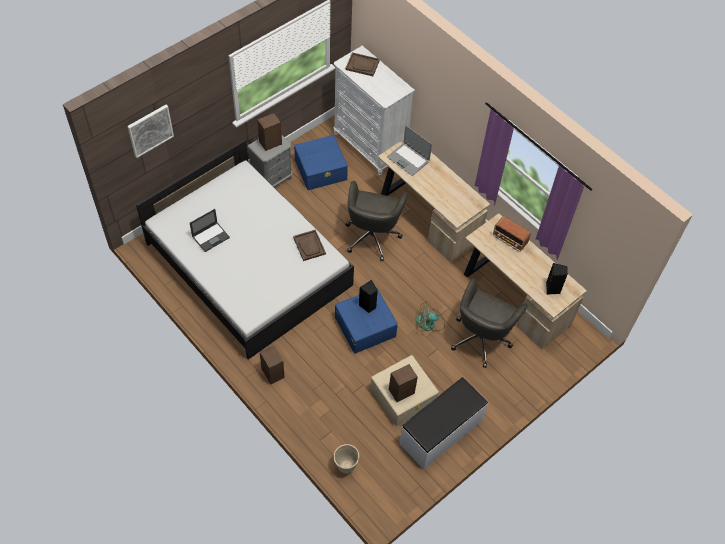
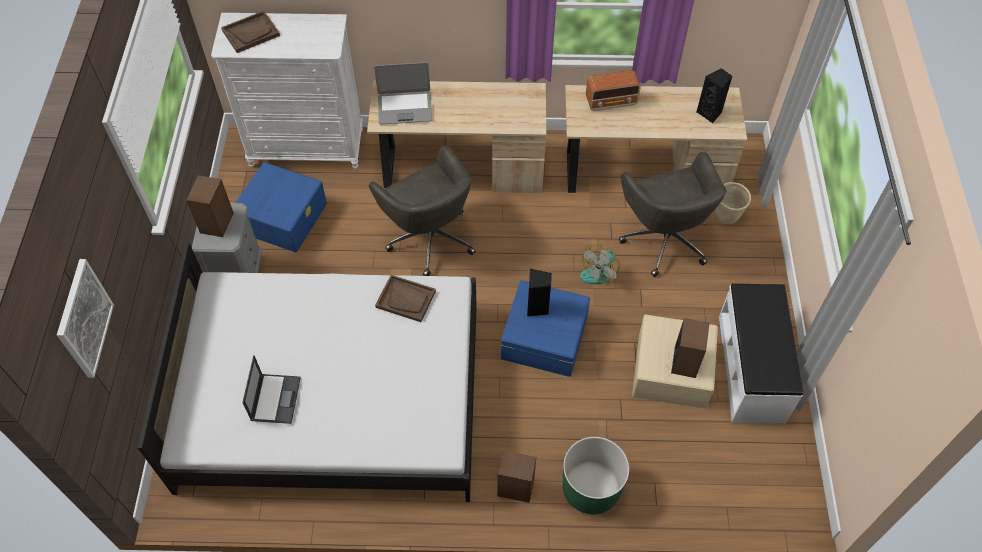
camera: 45 degrees left, 0 degrees up
beige planter [334,444,359,474] -> beige planter moved to [716,182,751,224]
none -> green planter [563,437,629,514]

